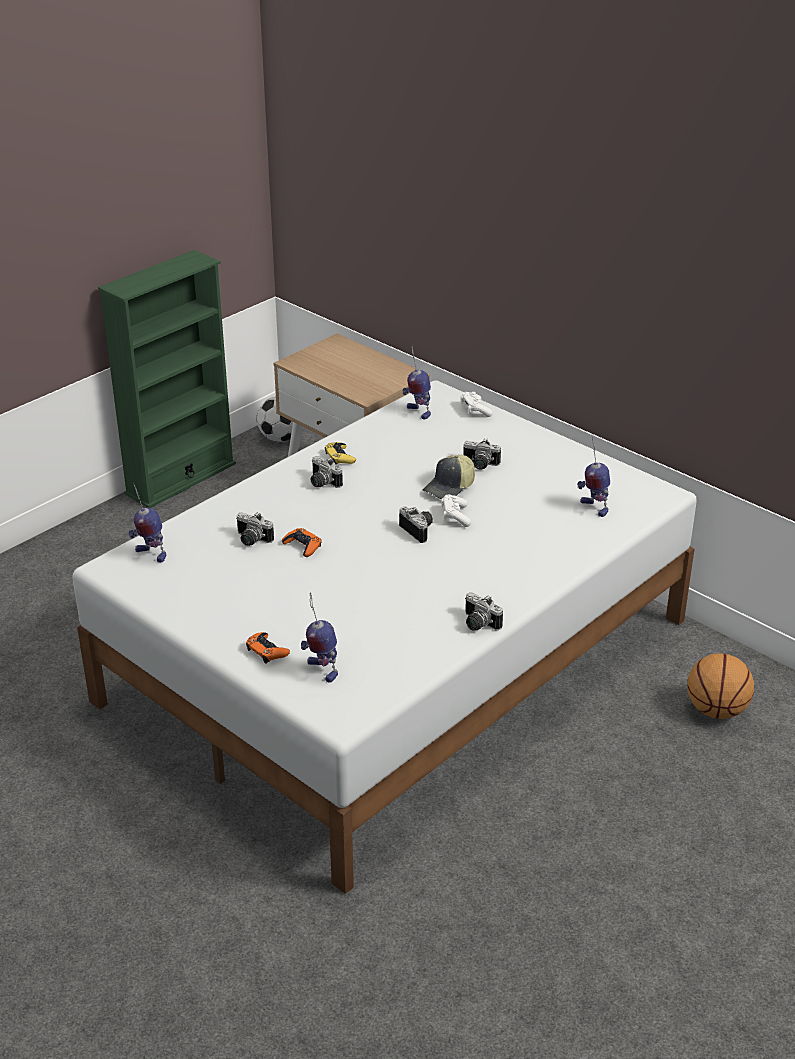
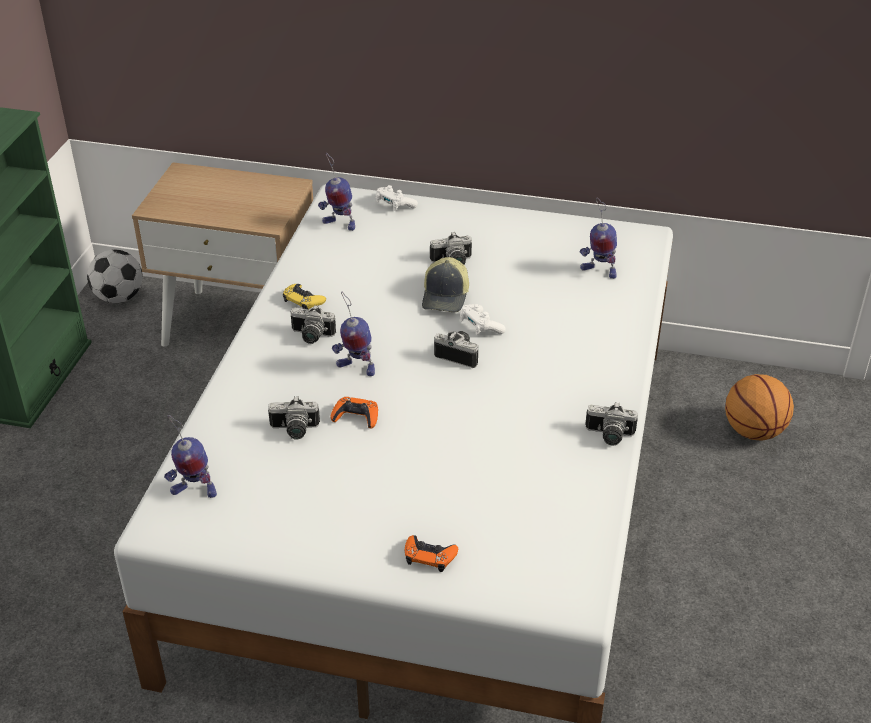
camera: 30 degrees left, 5 degrees up
toy robot [301,593,338,682] -> toy robot moved to [332,292,375,376]

